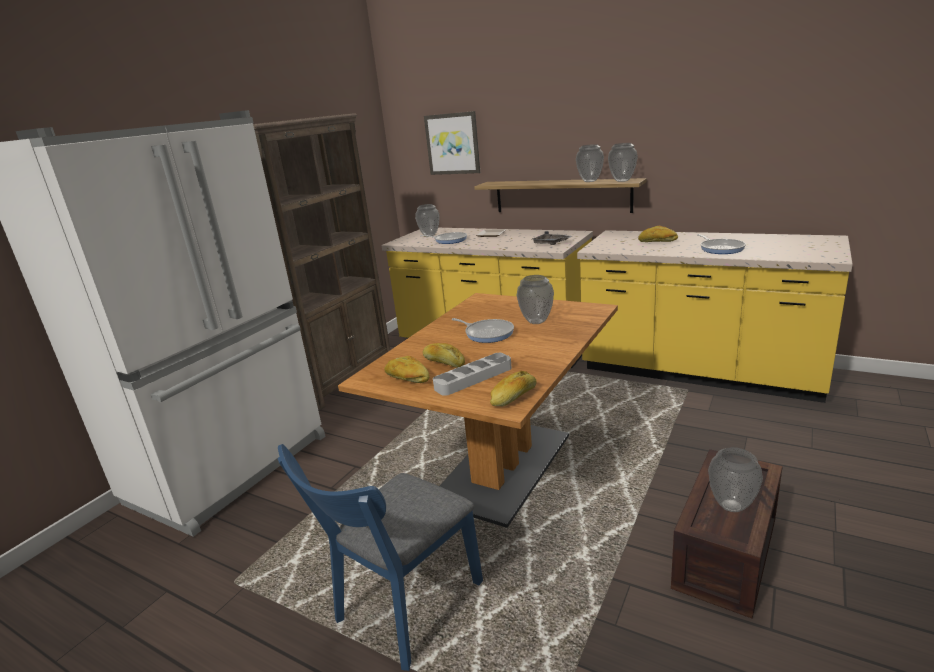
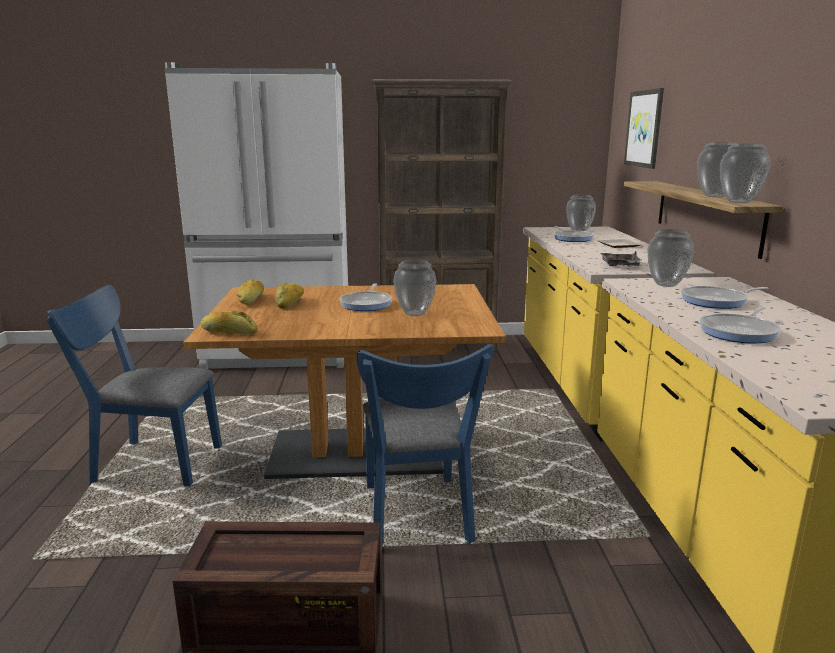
camera: 55 degrees right, 5 degrees down
grey tray [433,353,512,396] -> none
bread [638,226,678,242] -> frying pan [681,286,769,309]
vase [708,447,763,512] -> vase moved to [647,229,694,287]
none -> blue chair [357,344,494,550]

